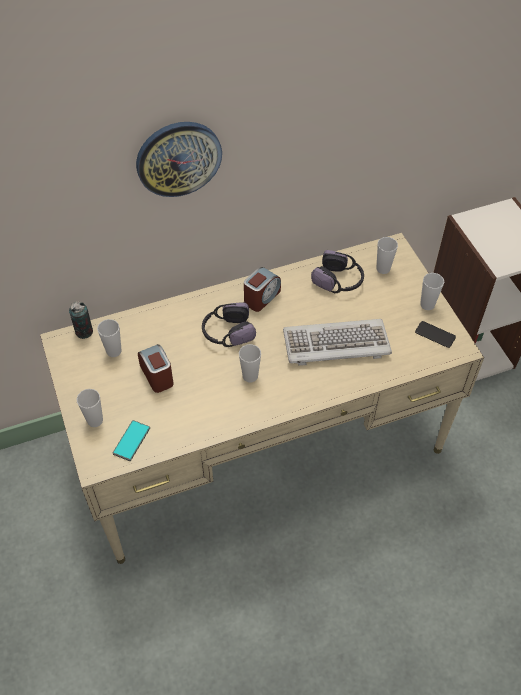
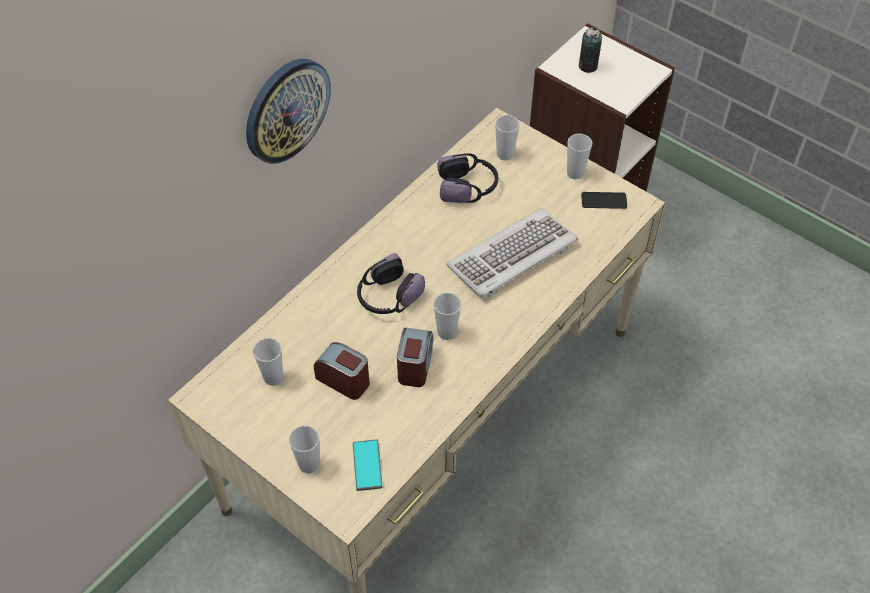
camera: 30 degrees left, 0 degrees up
can [69,301,93,339] -> can moved to [579,28,602,73]
alarm clock [244,267,281,312] -> alarm clock moved to [397,328,433,387]

